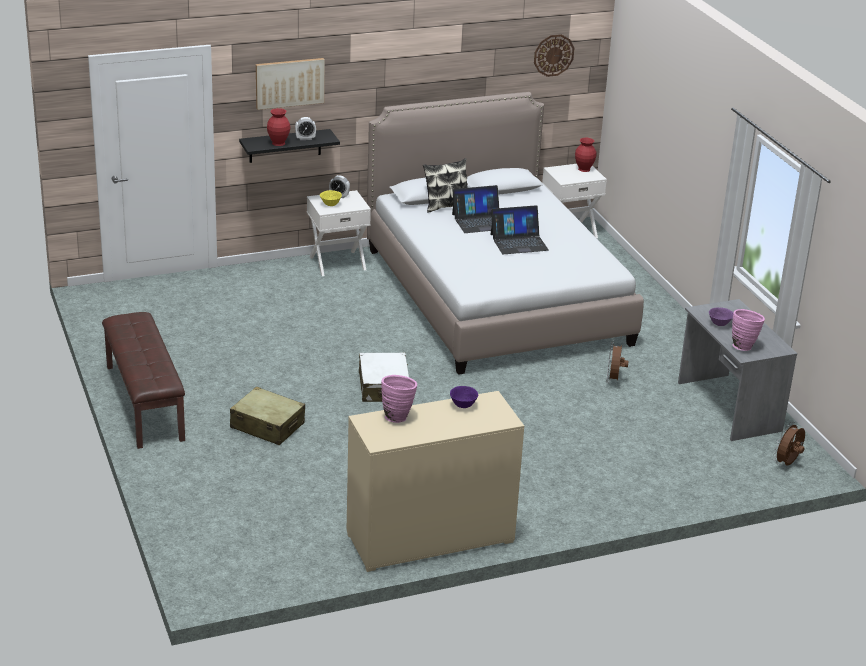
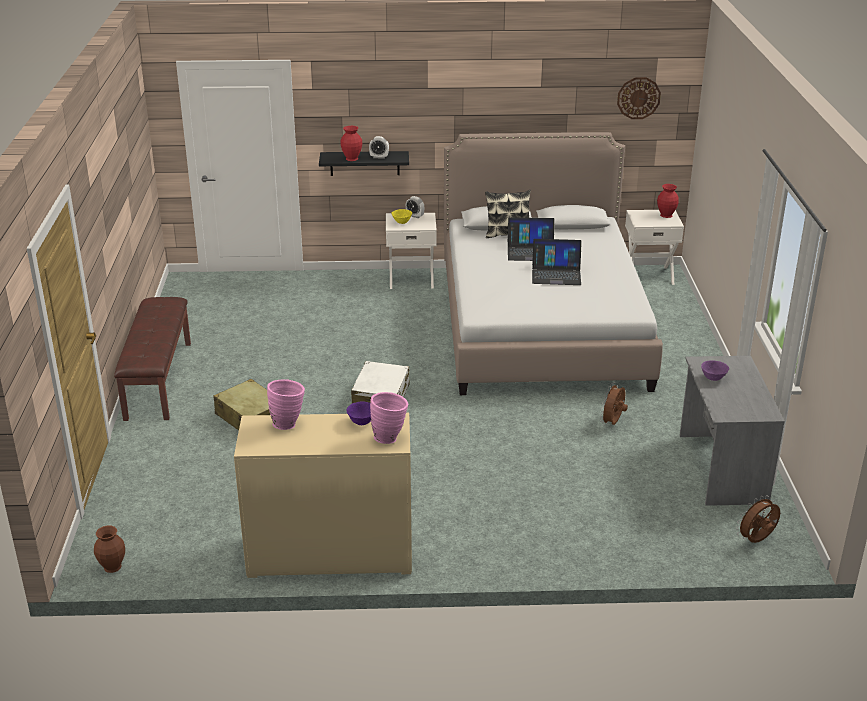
camera: 20 degrees right, 0 degrees up
picture [256,58,325,110] -> none
pink vase [732,309,765,351] -> pink vase moved to [370,392,408,444]
none -> brown vase [94,526,125,573]

